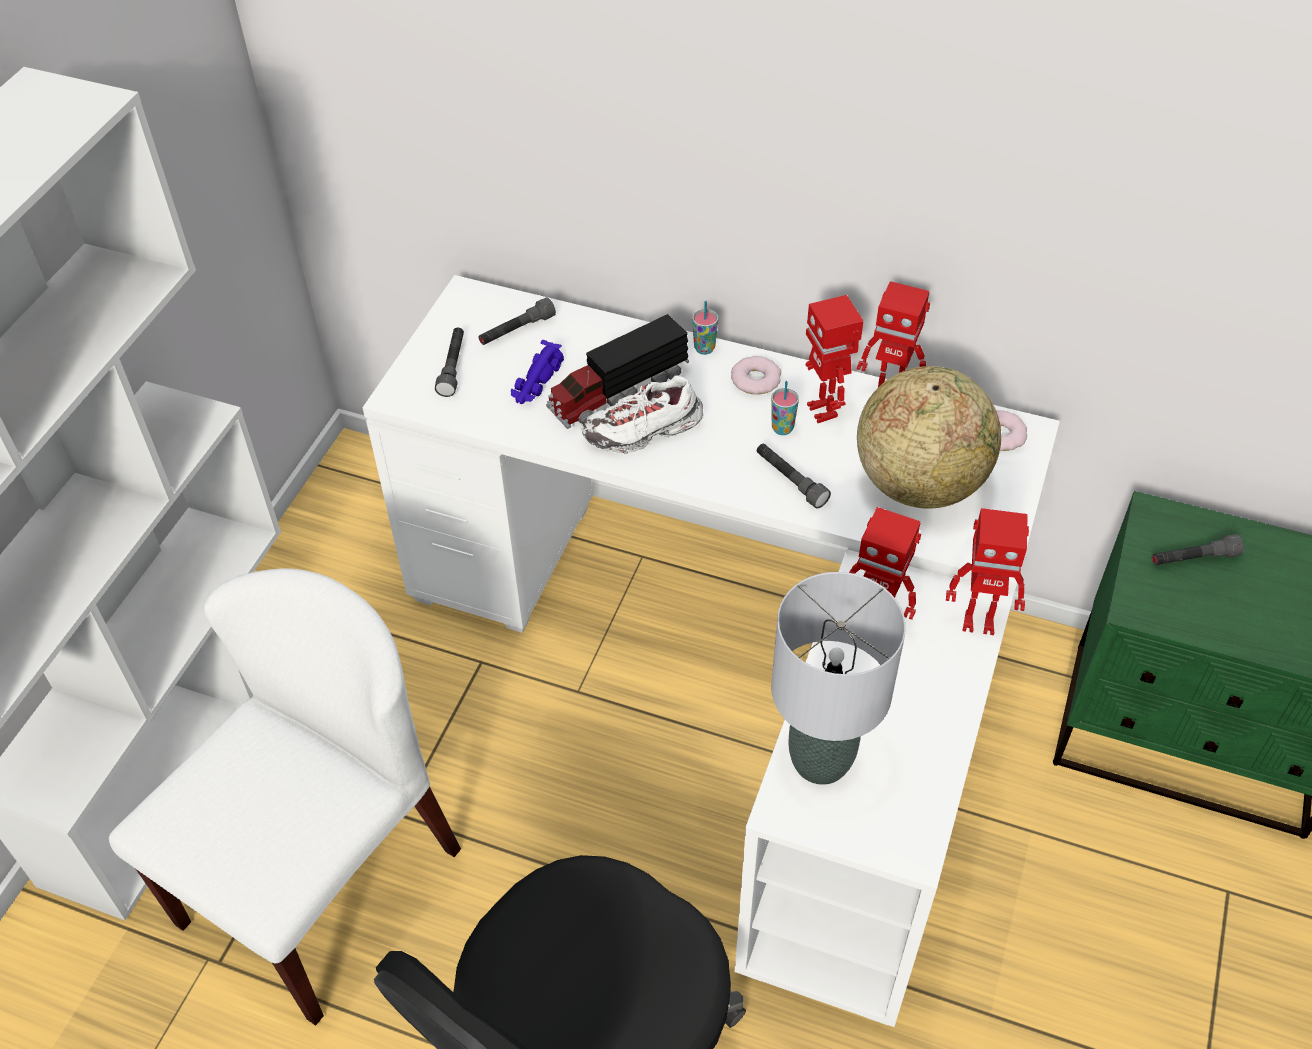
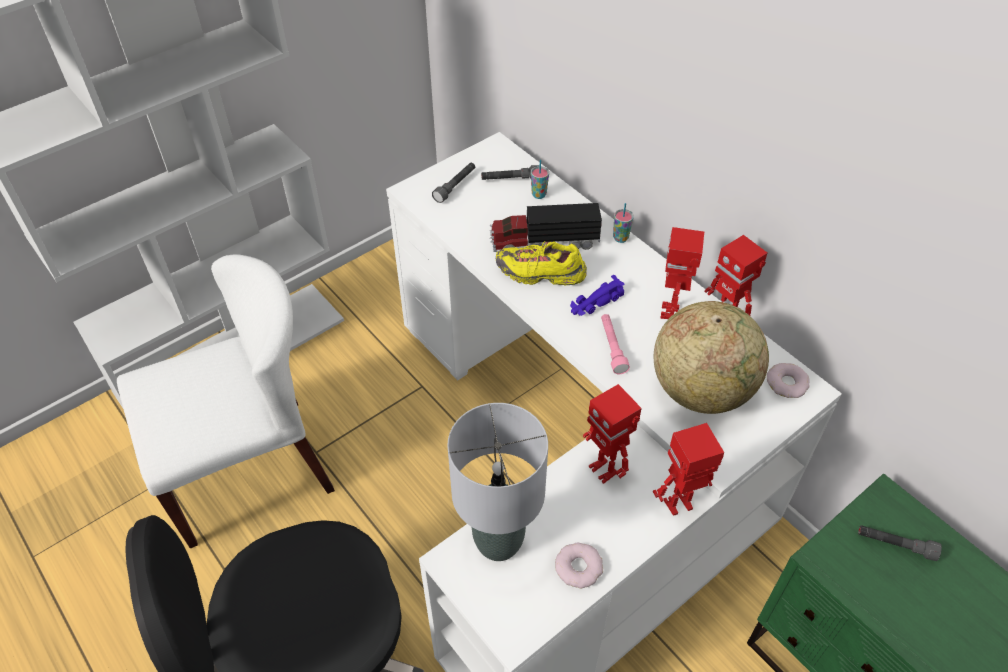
camera: 30 degrees right, 0 degrees up
purple toy car [511,340,564,404] -> purple toy car moved to [570,275,625,316]
white shoe [580,375,703,454] -> yellow shoe [496,241,587,286]
donut [731,356,781,395] -> donut moved to [555,542,603,588]
grey flashlight [757,444,831,508] -> pink flashlight [601,314,630,374]
cup [771,381,799,435] -> cup moved to [531,160,549,199]
toy robot [946,508,1029,635] -> toy robot turned 120 degrees clockwise [653,423,724,516]

